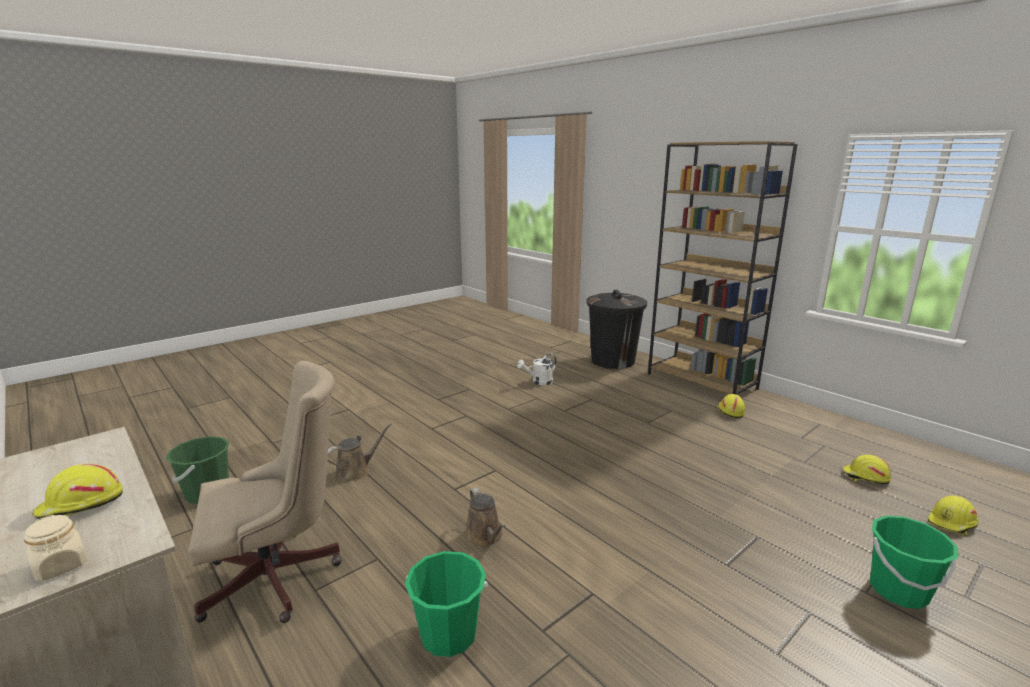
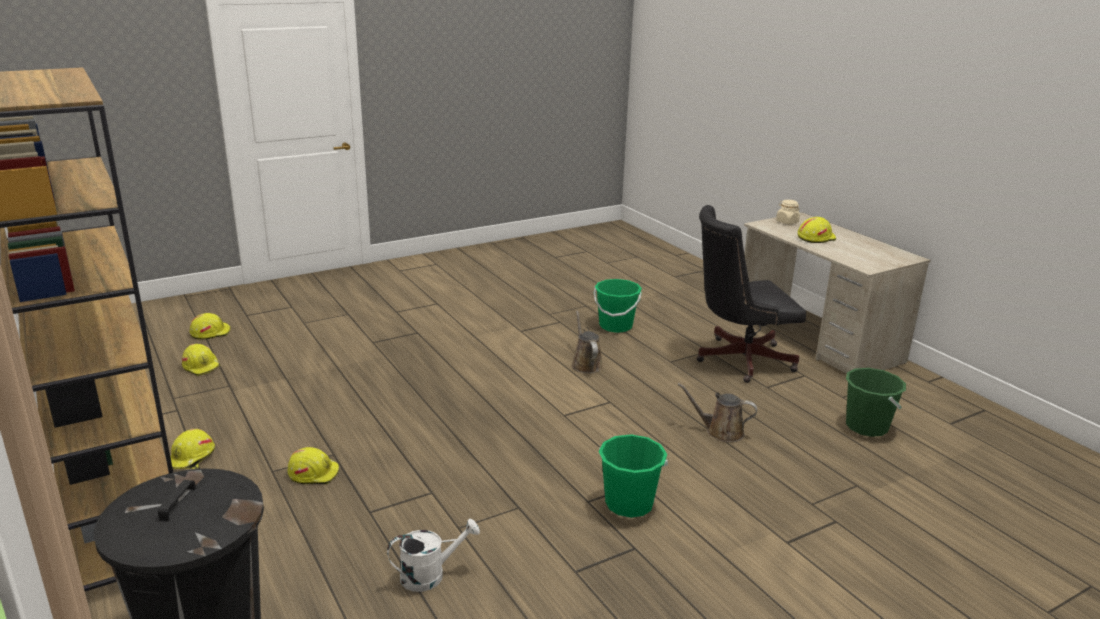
camera: 170 degrees left, 5 degrees up
beige office chair [188,361,342,623] -> black office chair [697,205,806,383]
brown watering can [327,423,392,481] -> brown watering can turned 45 degrees clockwise [677,383,757,442]
green bucket [870,515,958,609] -> green bucket moved to [599,434,668,518]
none -> yellow hard hat [288,447,339,484]

